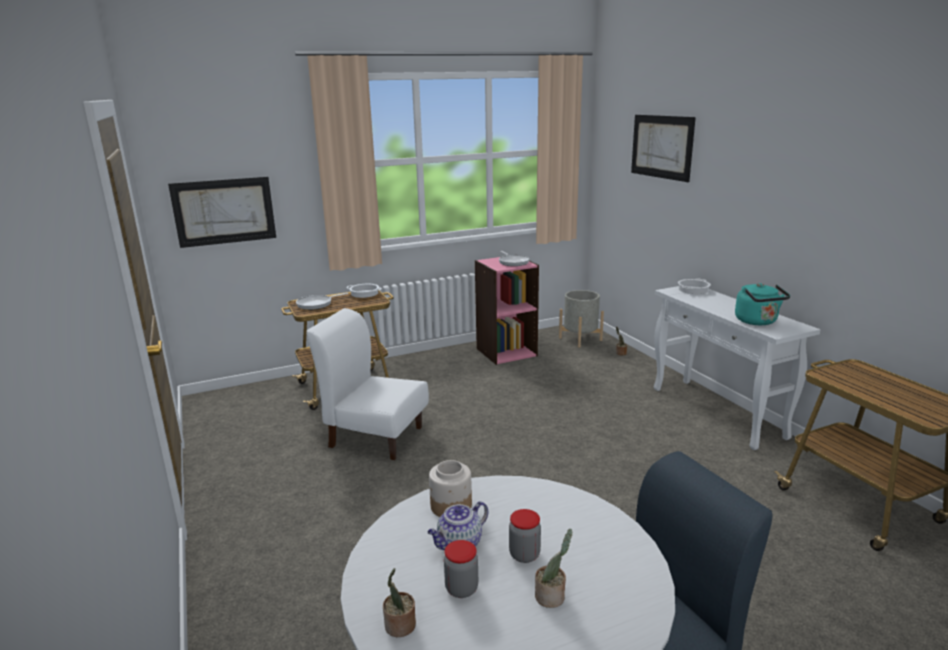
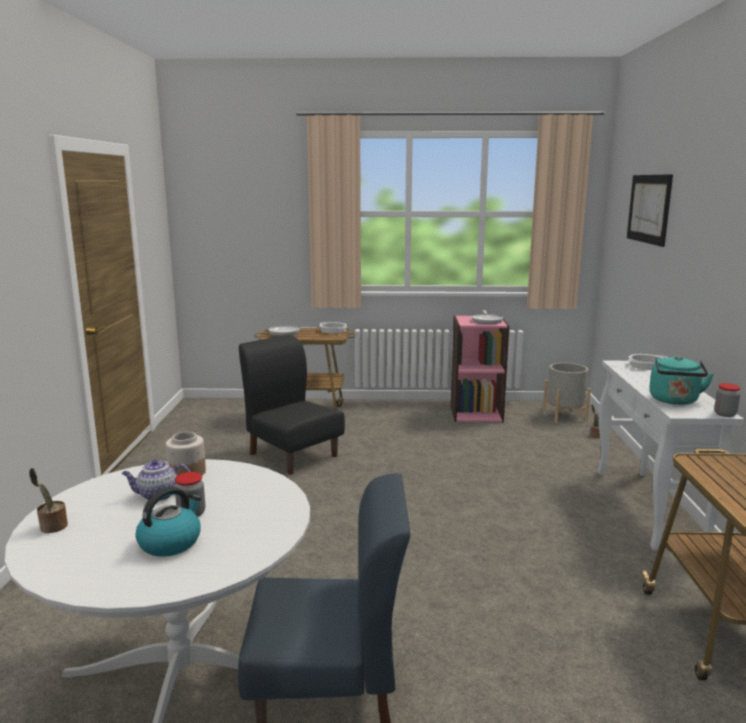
camera: 25 degrees right, 5 degrees down
picture [168,177,276,248] -> none
white chair [306,308,429,460] -> black chair [239,334,345,475]
jar [444,540,478,598] -> jar moved to [714,383,741,417]
potted plant [535,529,572,608] -> kettle [135,487,201,556]

